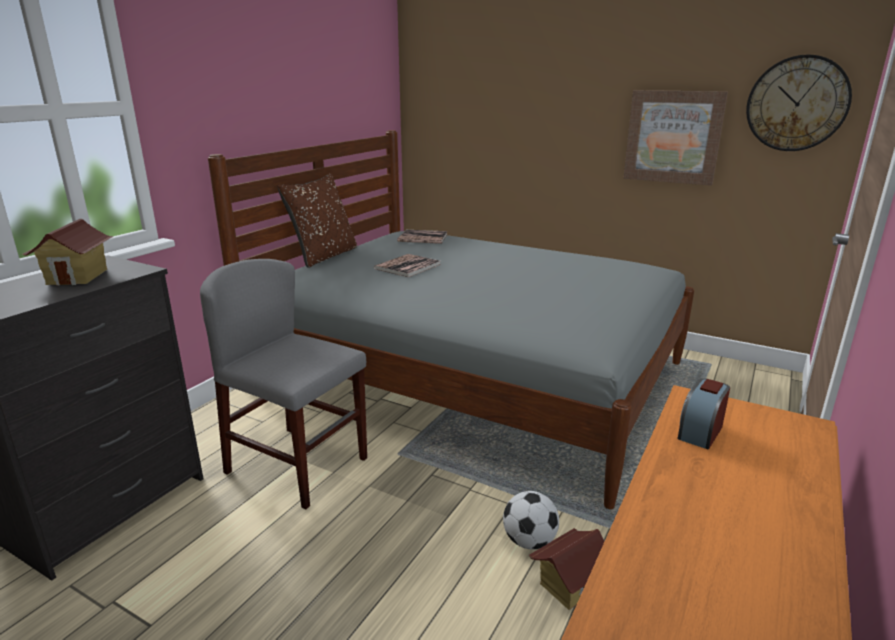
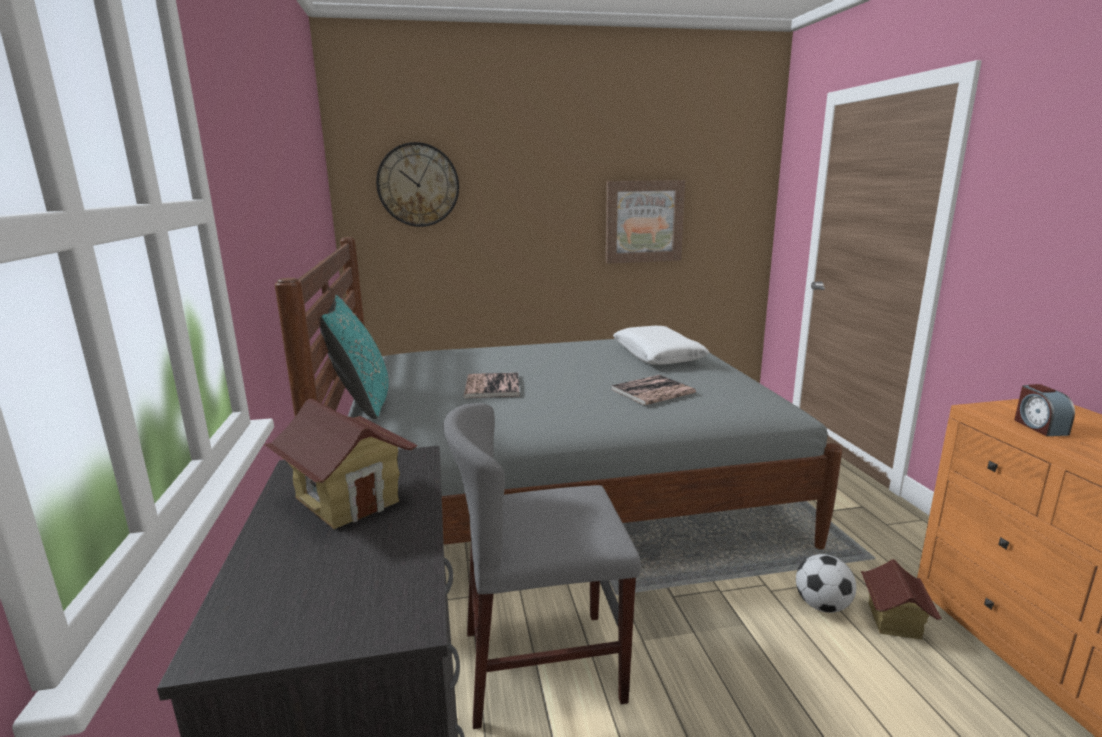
camera: 40 degrees left, 5 degrees down
brown pillow [278,174,357,268] -> turquoise pillow [320,295,389,419]
book [397,230,448,244] -> book moved to [611,375,696,406]
wall clock [746,54,852,151] -> wall clock moved to [376,142,459,227]
none -> white pillow [613,326,710,365]

